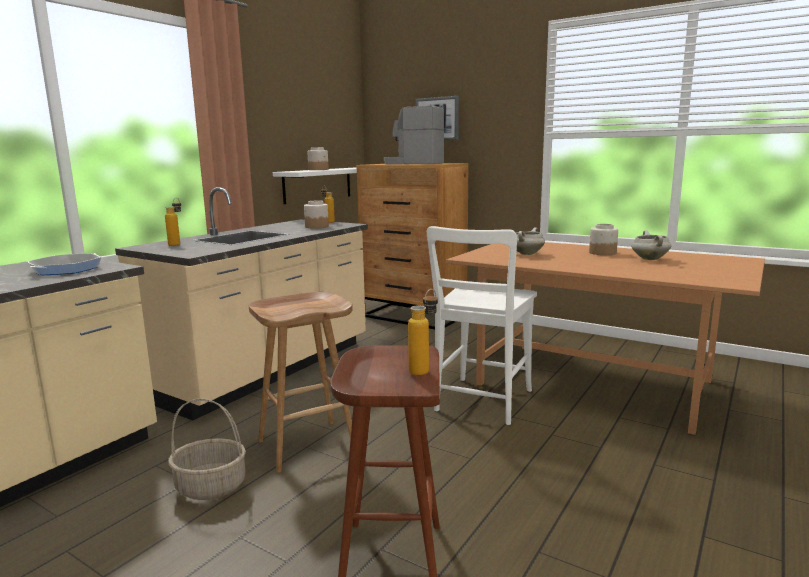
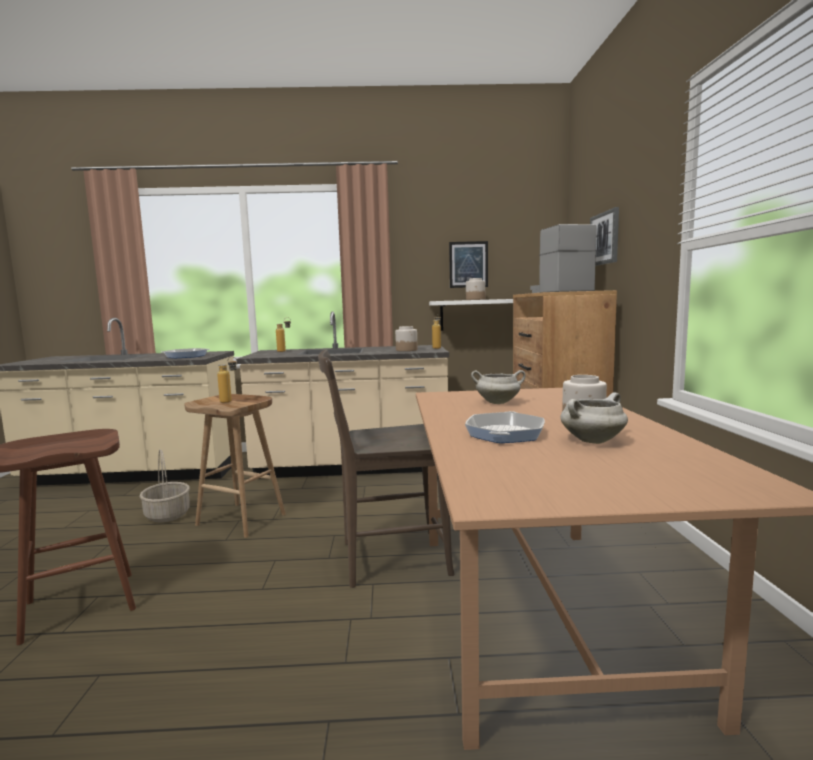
camera: 55 degrees right, 5 degrees down
bottle [408,289,438,376] -> bottle moved to [217,356,237,403]
white chair [427,226,537,425] -> brown chair [318,350,455,588]
none -> picture [449,241,488,288]
none -> frying pan [465,411,545,443]

